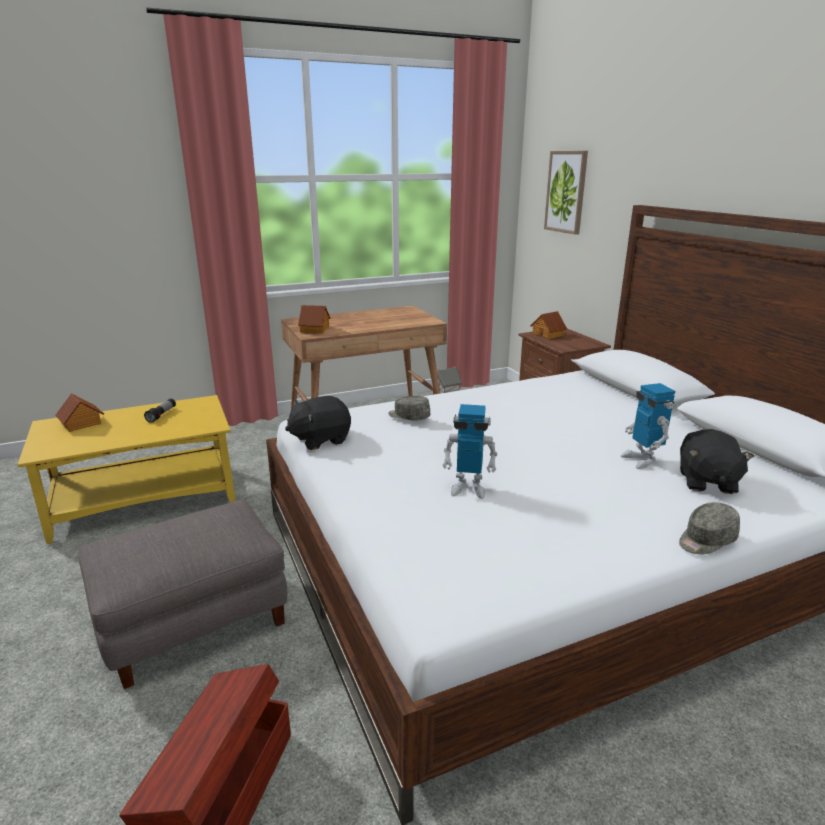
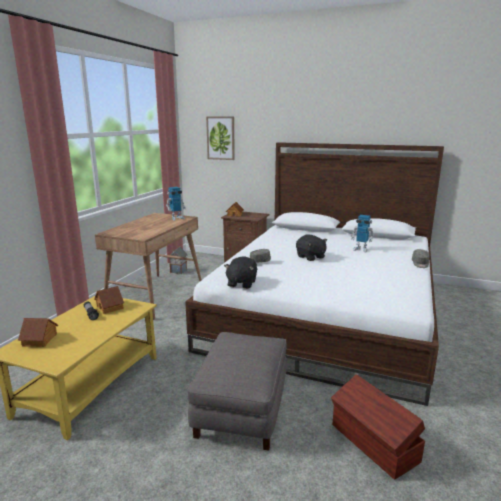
camera: 45 degrees left, 5 degrees down
toy house [298,305,330,334] -> toy house moved to [94,286,124,314]
toy robot [443,404,497,499] -> toy robot moved to [166,187,186,221]
black plush toy [680,429,754,494] -> black plush toy moved to [296,234,327,261]

